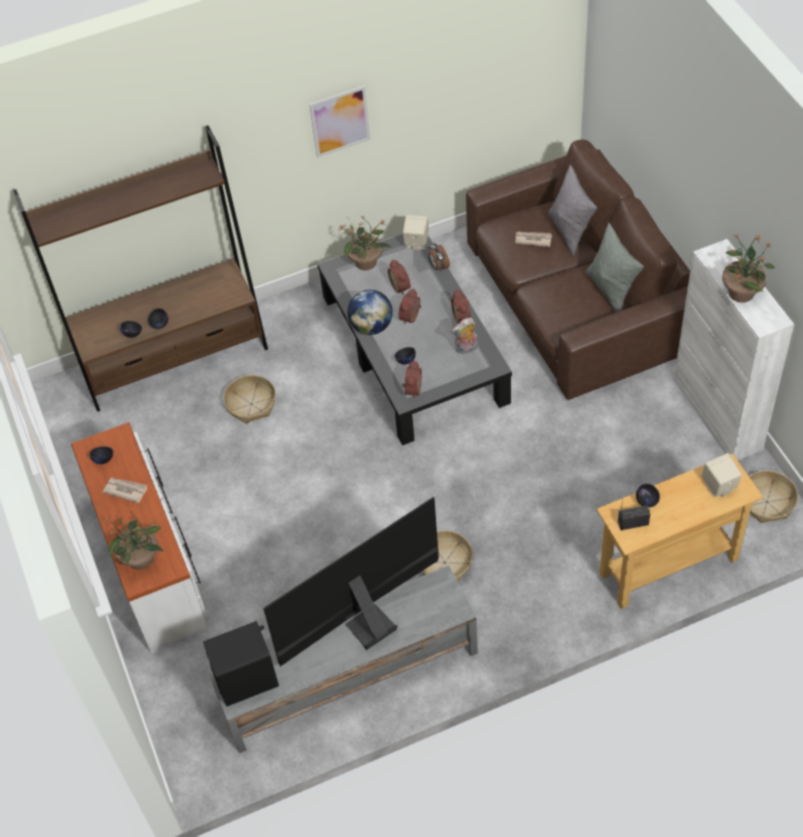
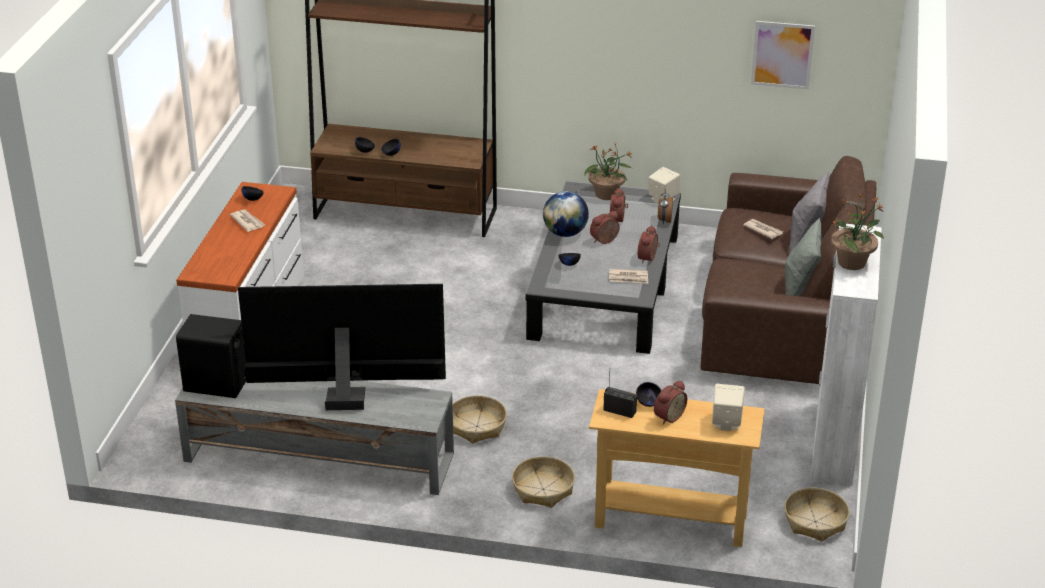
camera: 30 degrees right, 20 degrees down
potted plant [104,511,164,570] -> none
basket [223,375,276,424] -> basket moved to [512,456,575,508]
picture [309,86,371,158] -> picture moved to [751,21,815,89]
alarm clock [402,360,422,399] -> alarm clock moved to [654,380,687,425]
plush toy [451,318,478,354] -> newspaper [609,269,648,284]

